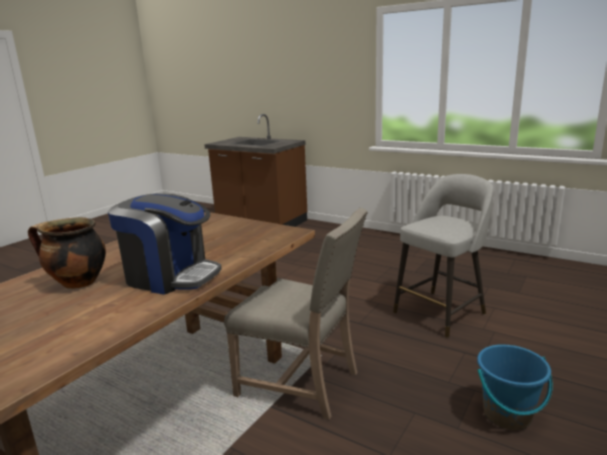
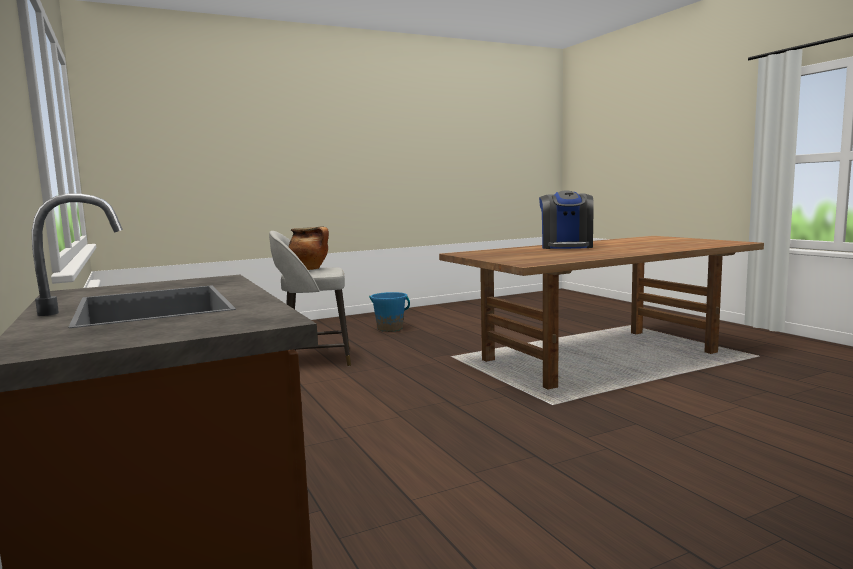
camera: 150 degrees left, 10 degrees down
cooking pot [28,217,106,289] -> cooking pot moved to [289,227,329,270]
coffee machine [108,193,222,295] -> coffee machine turned 135 degrees counterclockwise [539,191,594,249]
beige chair [224,208,368,420] -> none

